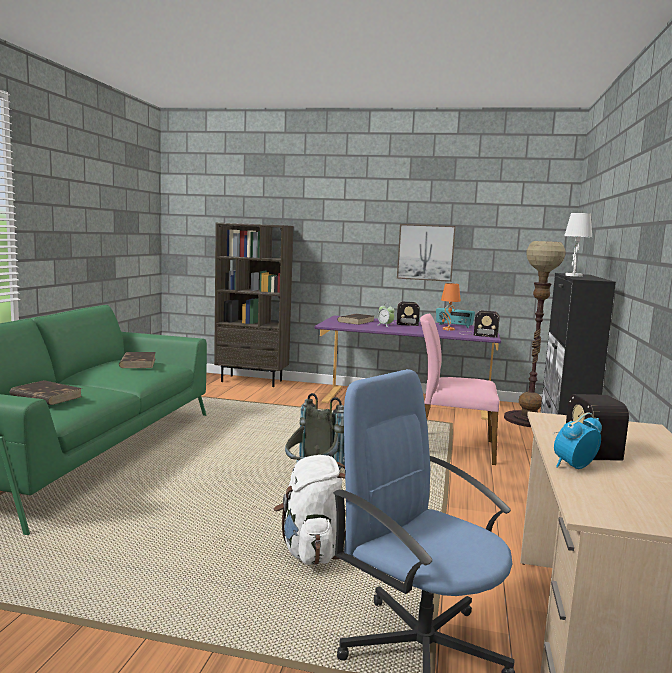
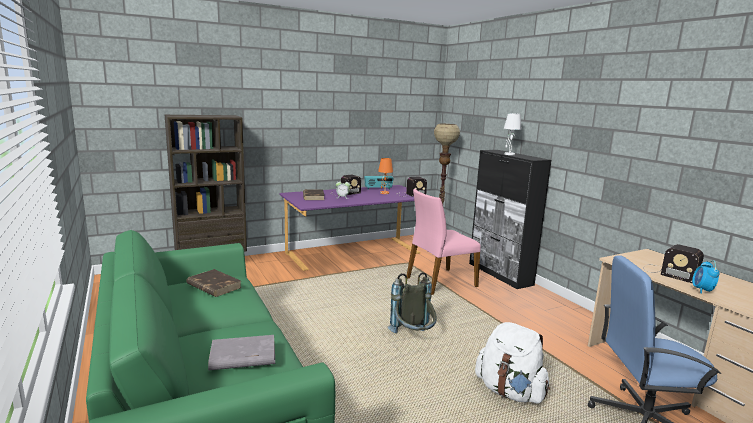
camera: 40 degrees left, 5 degrees up
brown book [9,380,82,405] -> grey book [208,335,275,370]
picture [397,224,456,282] -> none

